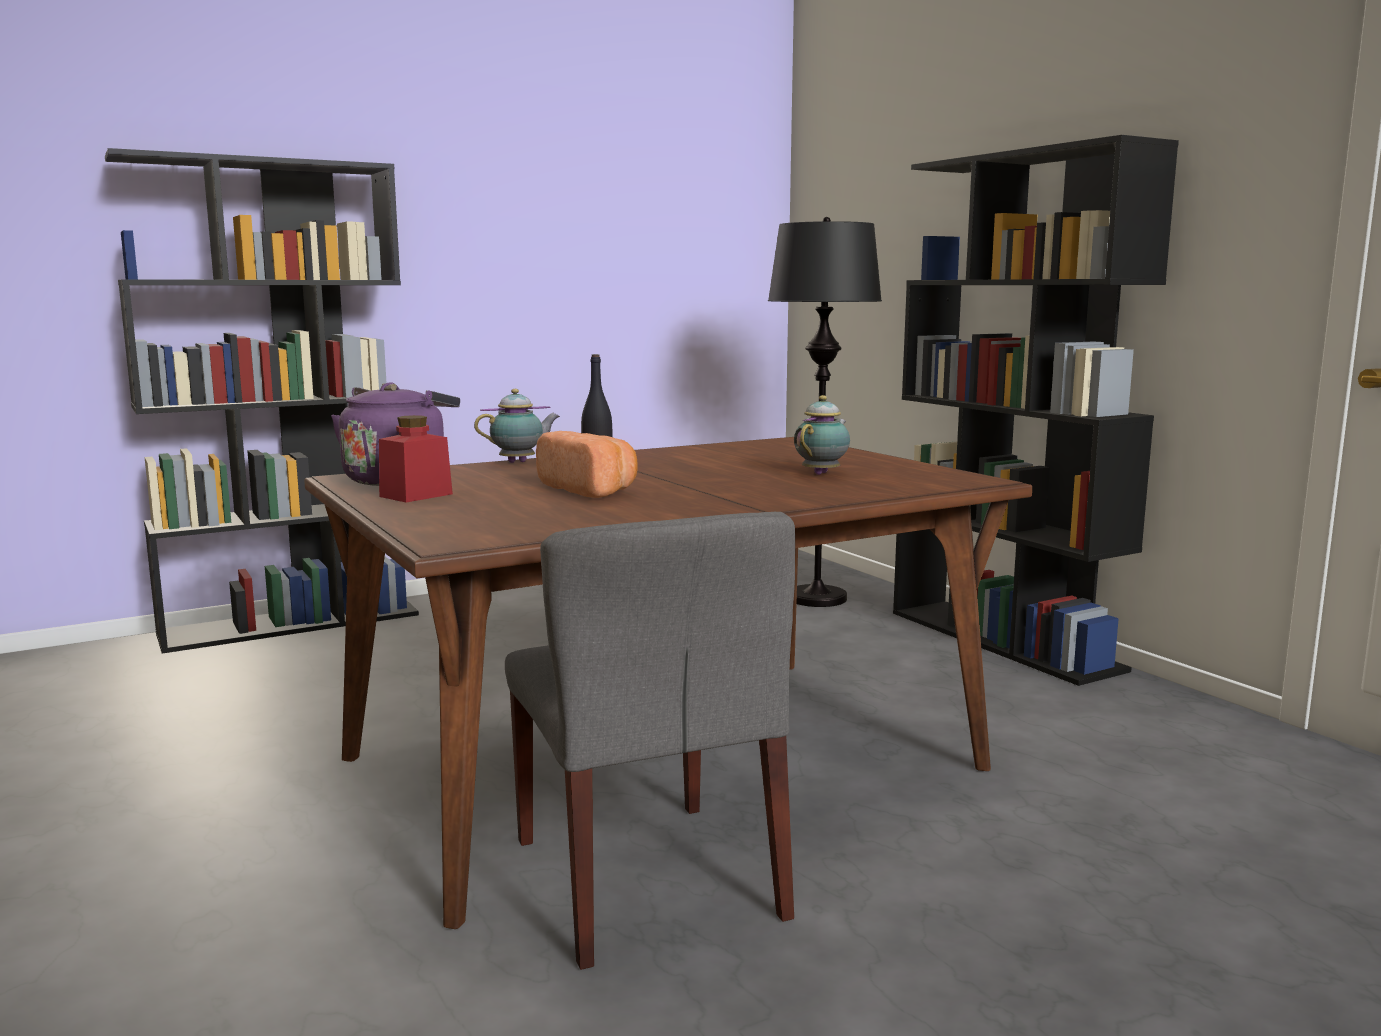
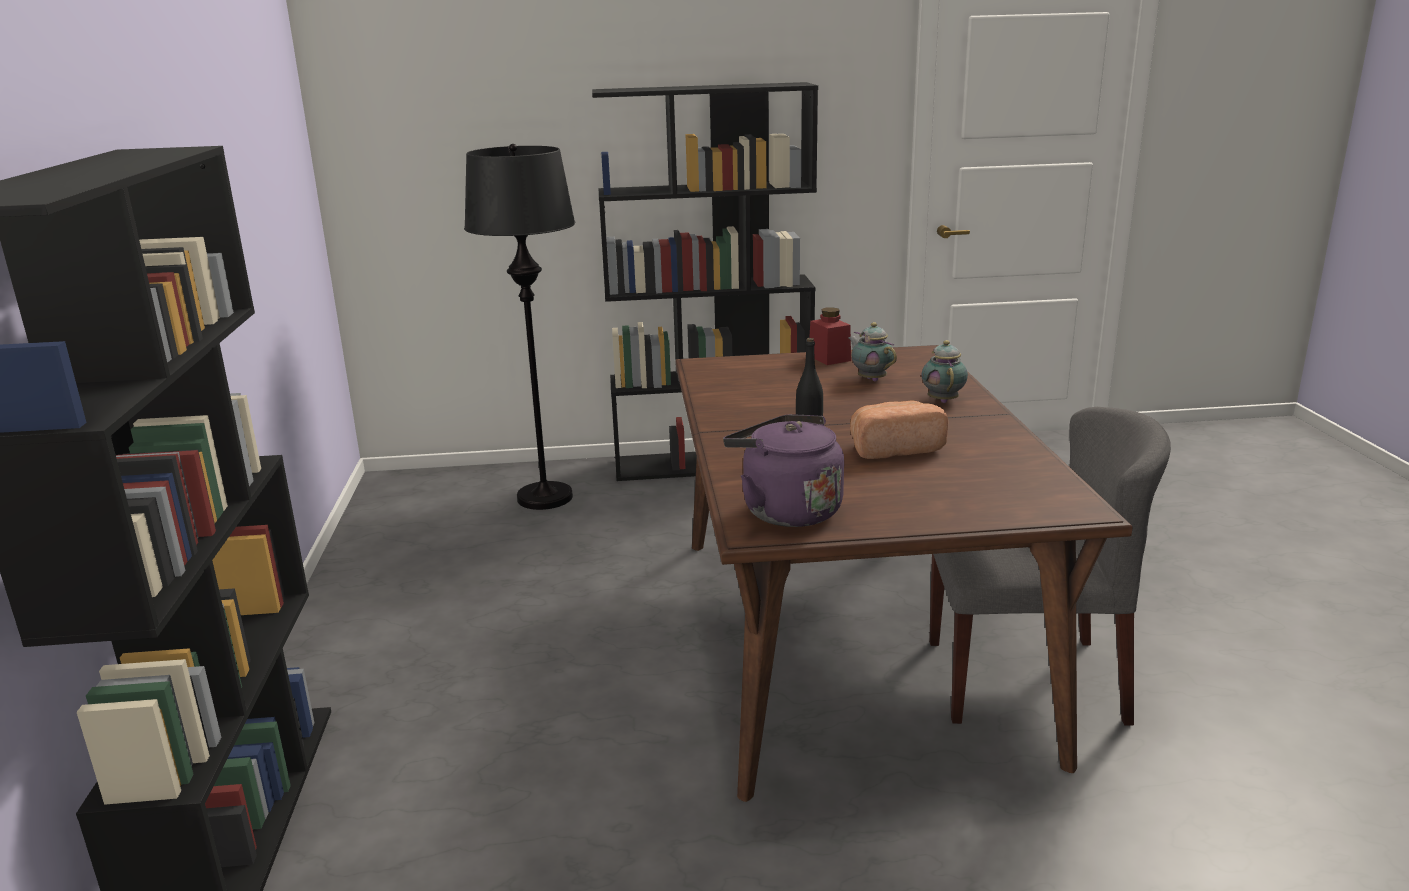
camera: 65 degrees left, 10 degrees up
red jar [379,415,453,502] -> red jar moved to [809,307,851,365]
teapot [474,389,560,463] -> teapot moved to [921,340,968,403]

